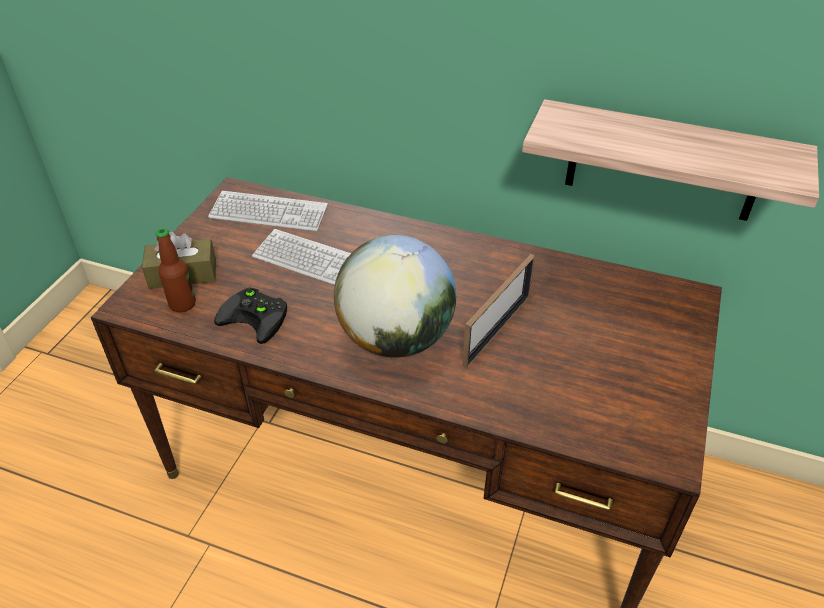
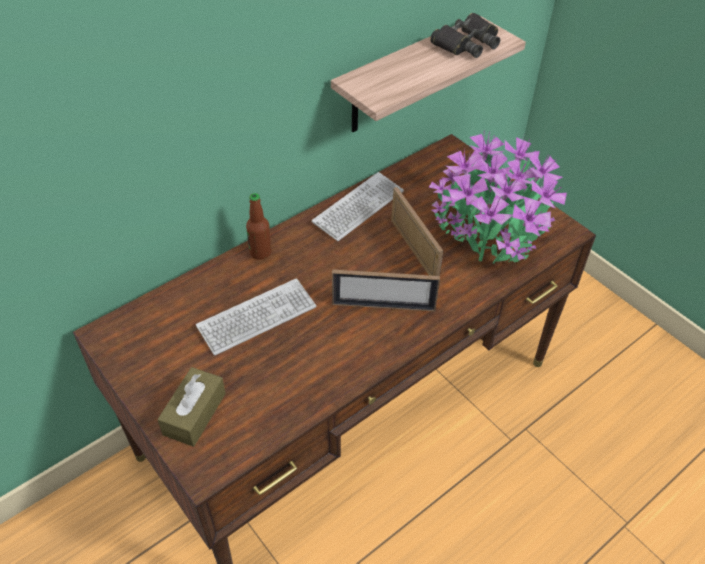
camera: 60 degrees left, 5 degrees up
bottle [156,228,196,312] -> bottle moved to [246,193,272,260]
keyboard [208,191,328,232] -> keyboard moved to [312,172,404,241]
black game controller [214,287,287,344] -> none
globe [334,235,456,358] -> picture frame [332,269,440,311]
none -> potted plant [429,130,567,264]
none -> black binoculars [430,13,500,58]

